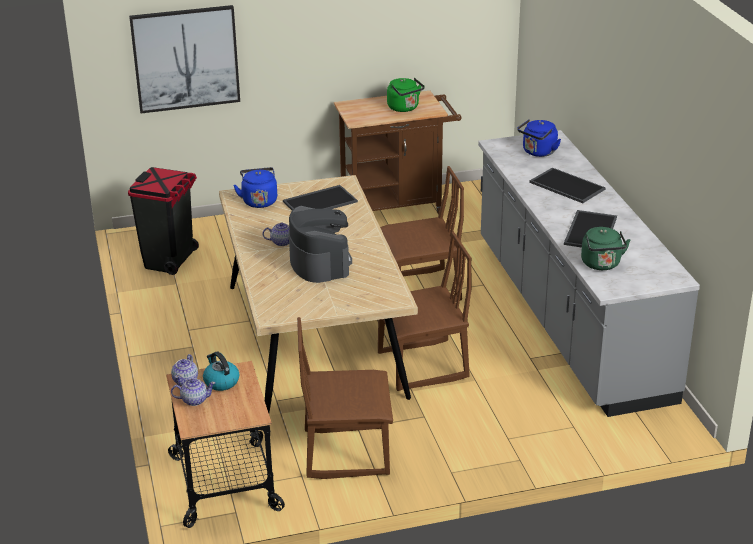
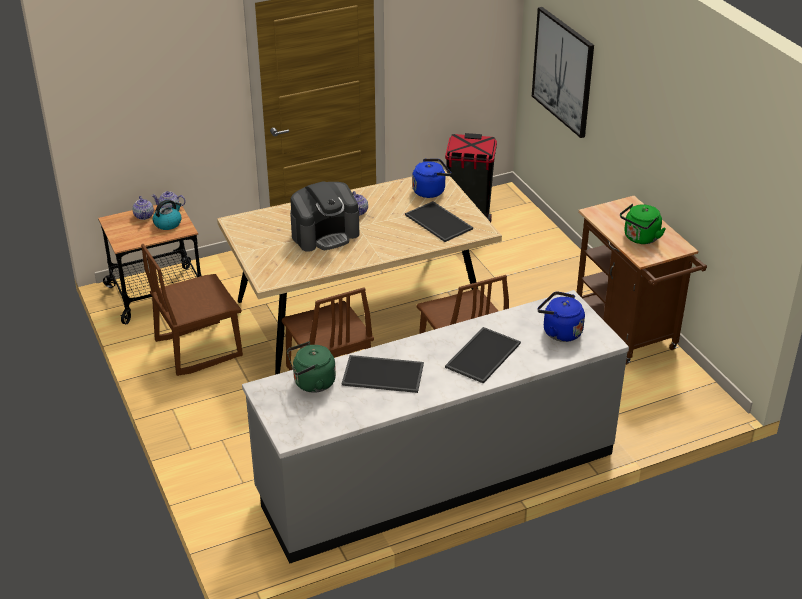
camera: 80 degrees right, 5 degrees up
brown chair [297,317,393,479] -> brown chair turned 105 degrees counterclockwise [141,244,243,376]

